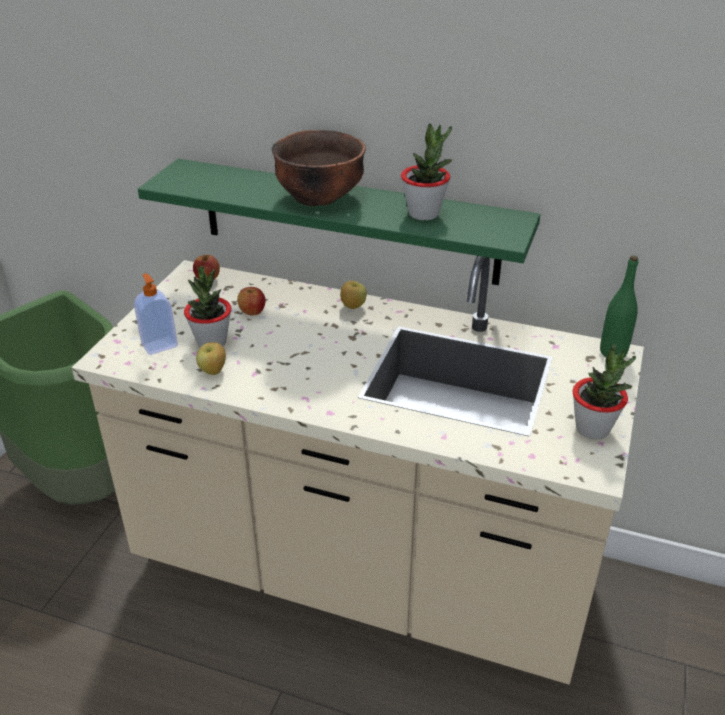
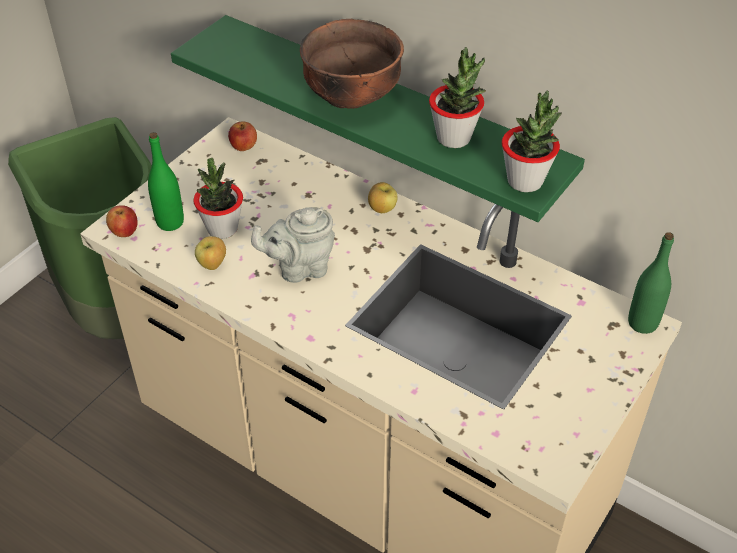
camera: 15 degrees right, 10 degrees up
soap dispenser [134,274,178,355] -> green bottle [148,132,184,231]
apple [237,287,266,315] -> apple moved to [106,205,138,237]
potted plant [573,344,636,440] -> potted plant moved to [502,91,562,192]
none -> grey teapot [251,207,335,283]

